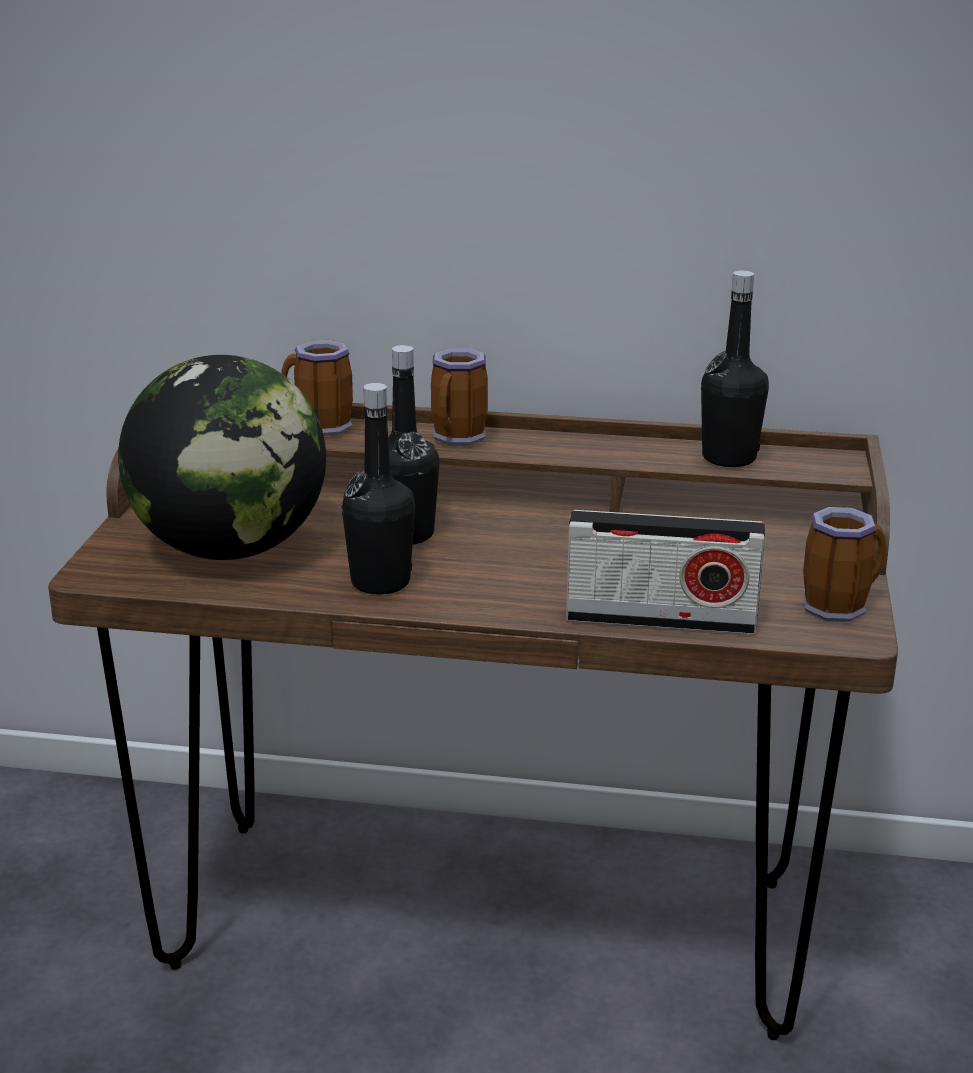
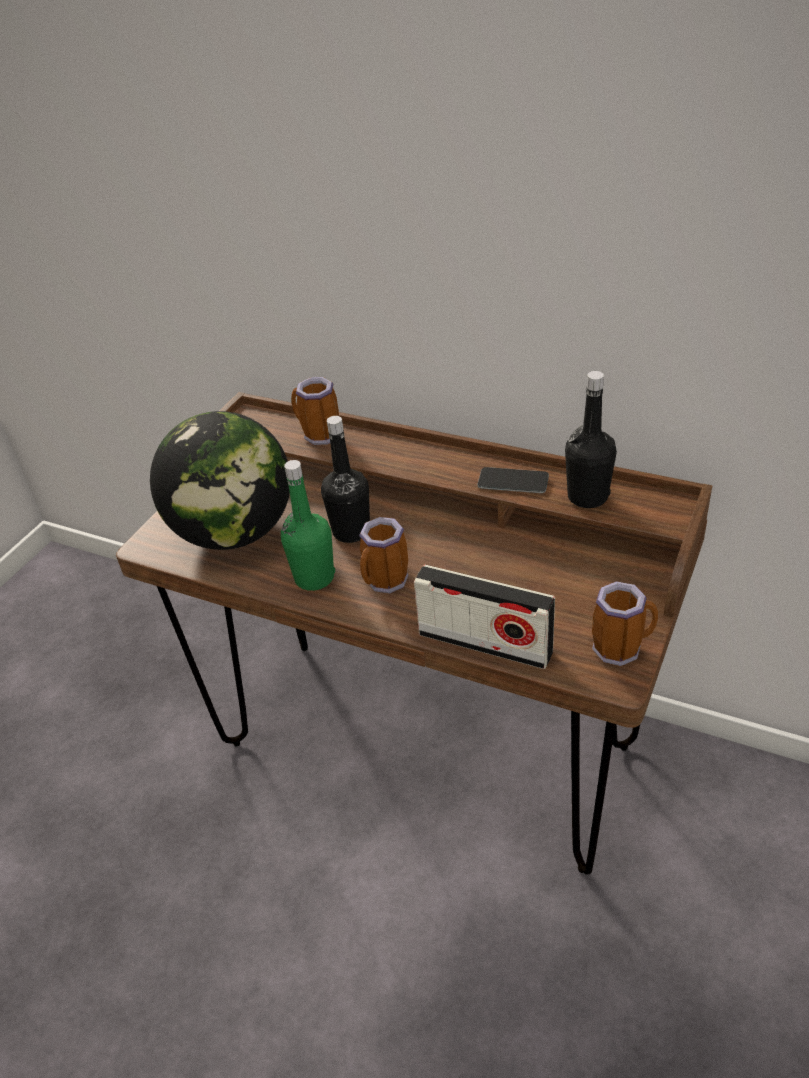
camera: 20 degrees right, 15 degrees up
black bottle [342,383,415,595] -> green bottle [281,460,335,591]
mug [431,348,488,445] -> mug moved to [359,517,409,593]
none -> phone [478,467,549,493]

